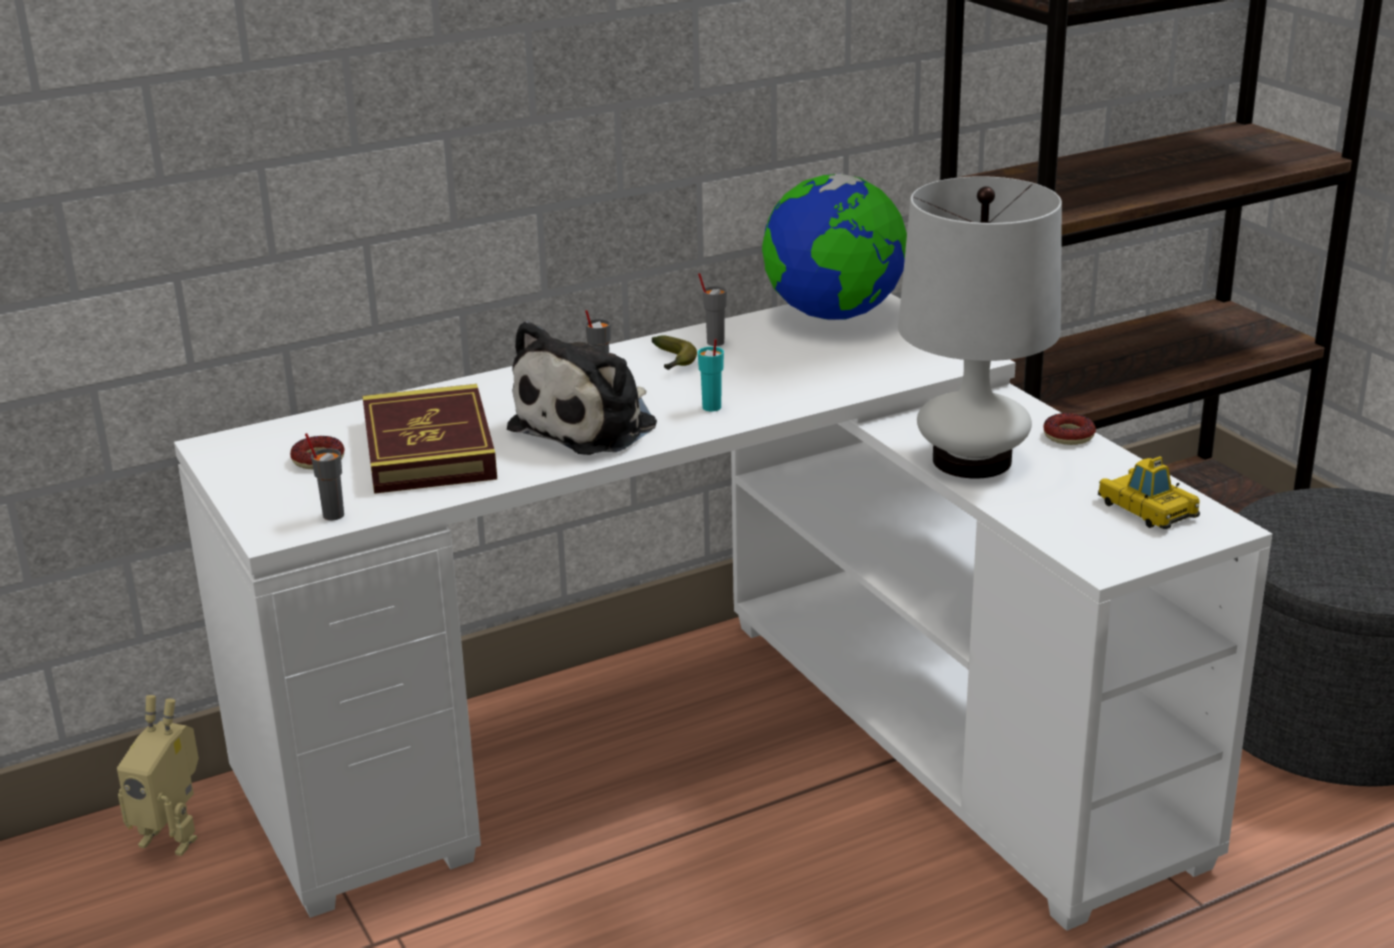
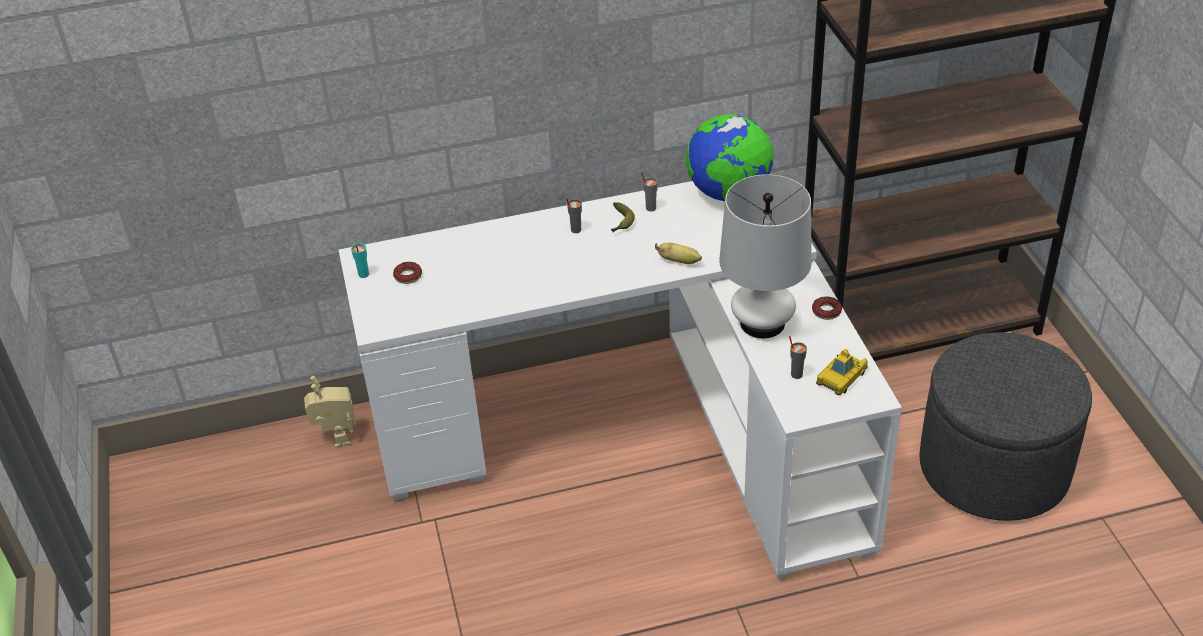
camera: 15 degrees right, 15 degrees up
toy robot [117,695,199,856] -> toy robot turned 135 degrees counterclockwise [304,376,356,448]
grey cup [305,433,344,520] -> grey cup moved to [789,336,807,379]
book [362,384,497,494] -> none
plush toy [507,321,657,455] -> none
turquoise cup [698,339,724,411] -> turquoise cup moved to [351,243,369,278]
toy car [1098,456,1200,529] -> toy car turned 120 degrees counterclockwise [816,349,868,395]
none -> banana [655,243,702,264]

